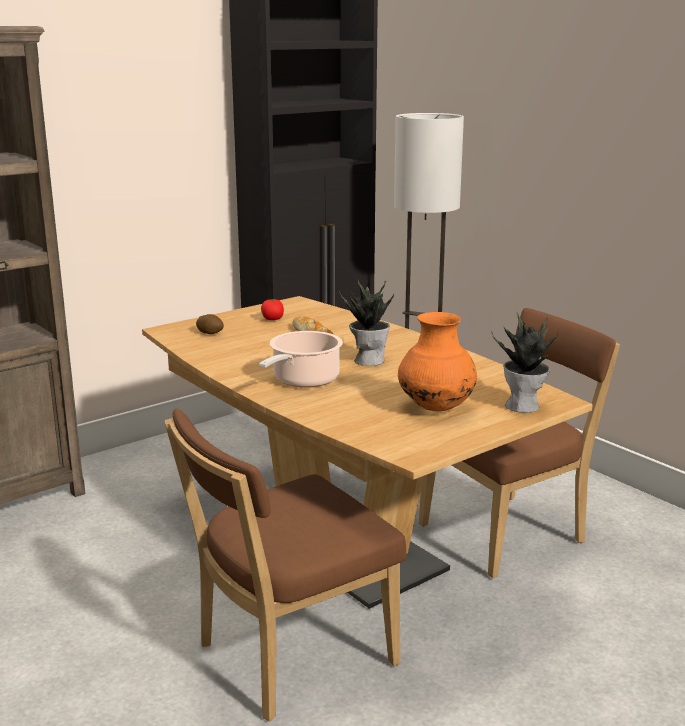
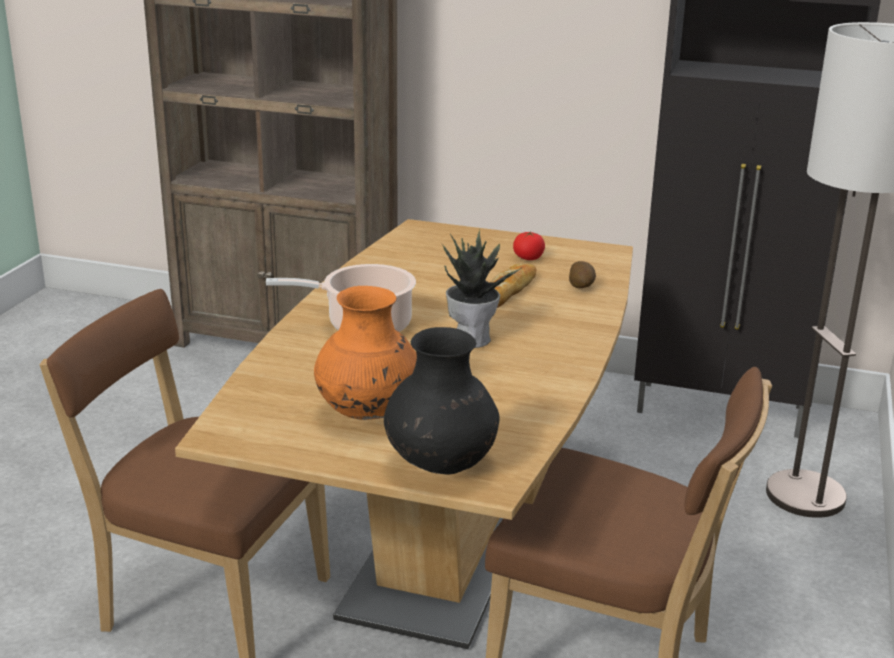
camera: 55 degrees right, 5 degrees up
potato [196,314,224,334] -> potato moved to [569,261,596,288]
potted plant [492,312,558,413] -> black vase [384,327,500,474]

